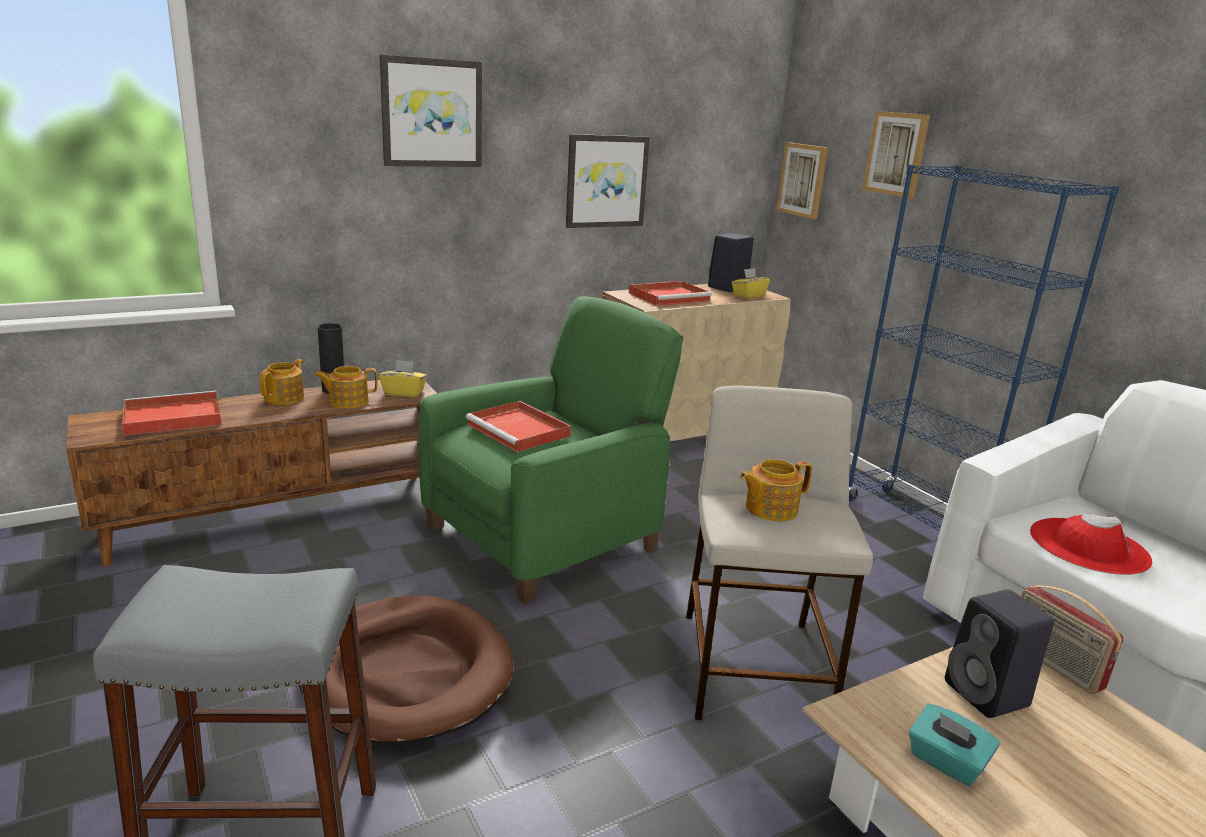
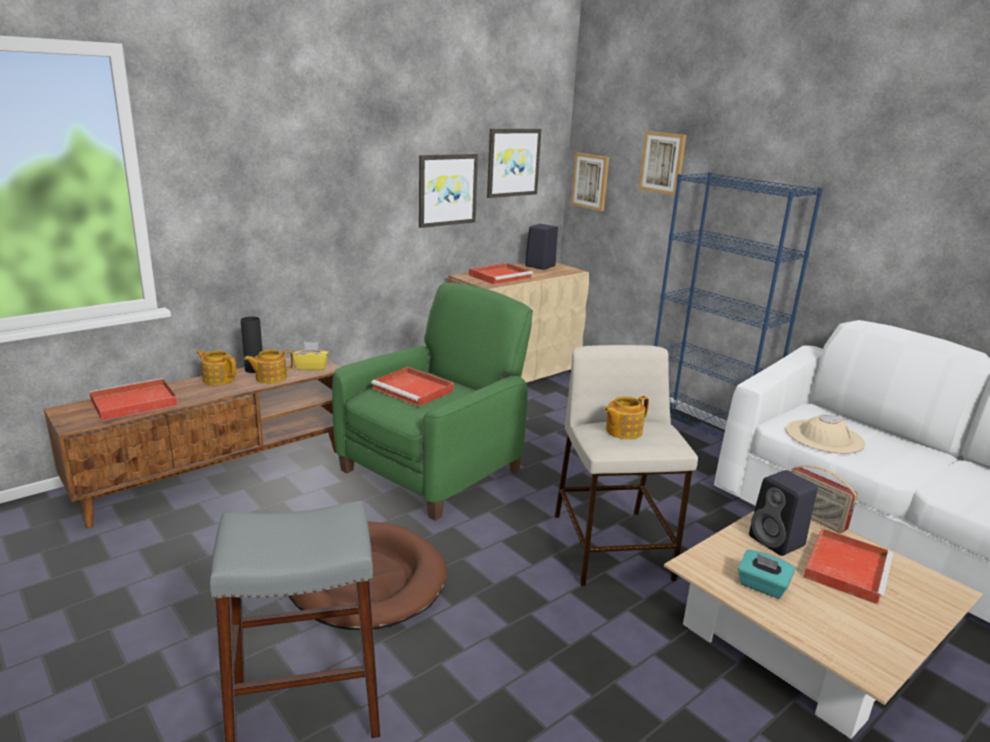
camera: 10 degrees left, 0 degrees up
teapot [259,359,304,405] -> teapot turned 75 degrees counterclockwise [197,350,236,385]
picture [380,55,482,167] -> picture moved to [487,129,541,198]
yellow tissue box [732,268,770,299] -> none
red hat [1030,514,1152,575] -> beige hat [786,415,865,454]
none -> red tray [803,528,893,605]

